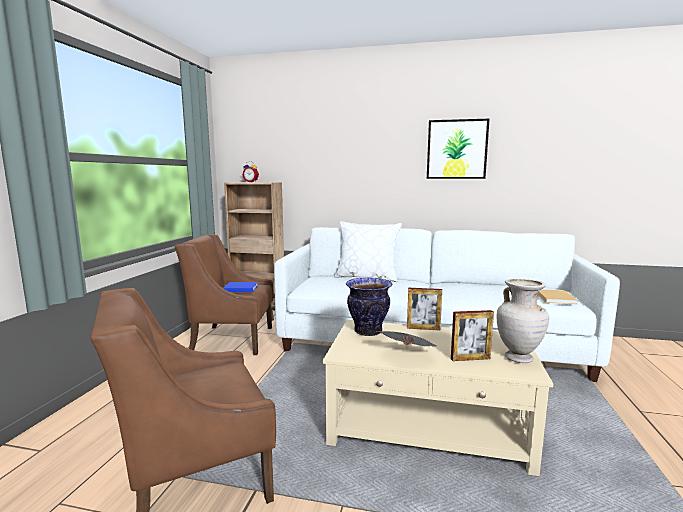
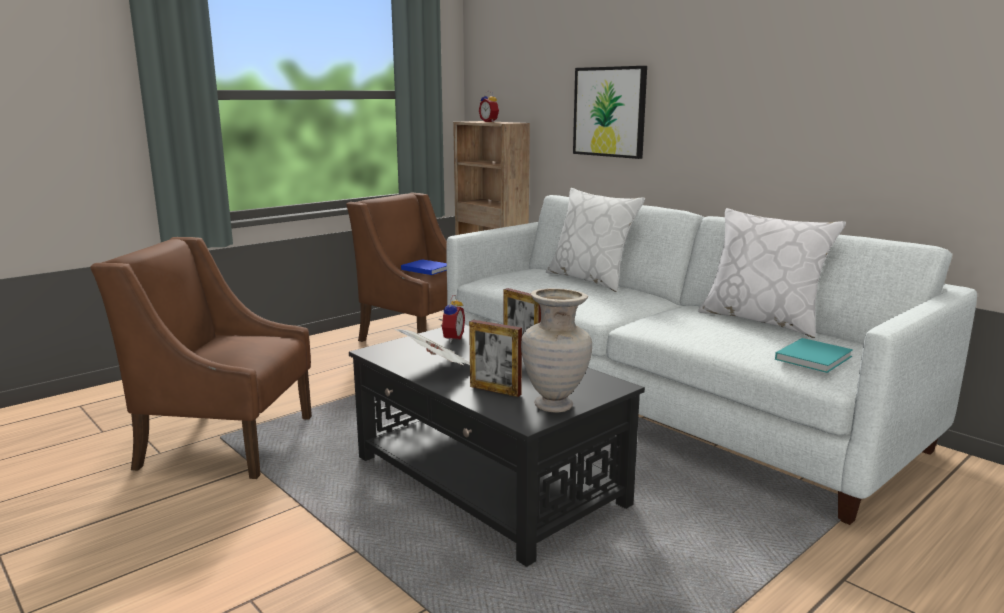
camera: 35 degrees right, 5 degrees up
beige coffee table [323,320,553,476] -> black coffee table [349,324,645,567]
vase [346,278,392,336] -> alarm clock [440,295,465,343]
picture [427,119,490,179] -> picture moved to [573,66,647,159]
beige book [537,289,578,304] -> turquoise book [775,338,853,373]
none -> white pillow [698,208,846,338]

